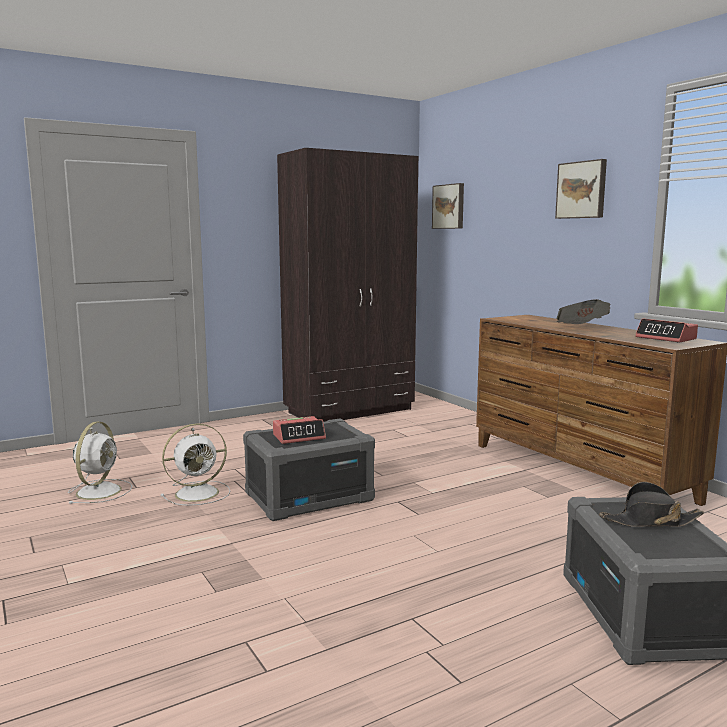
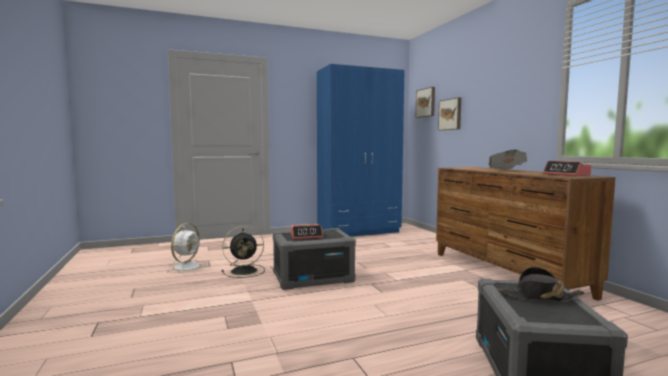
camera: 10 degrees right, 5 degrees down
white fan [161,423,230,506] -> black fan [222,226,265,278]
brown wardrobe [277,148,418,422] -> blue wardrobe [317,64,405,237]
picture [555,159,607,219] -> picture moved to [438,97,461,130]

